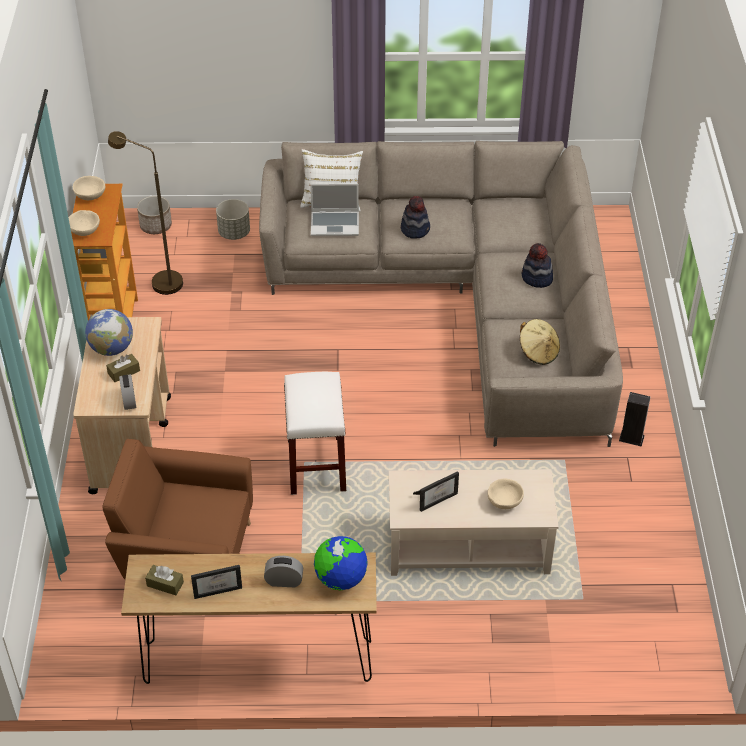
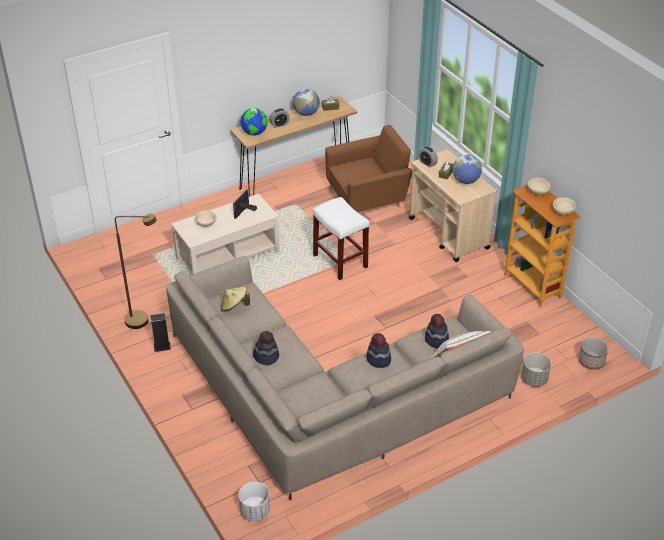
camera: 150 degrees right, 5 degrees down
brown floor lamp [108,131,183,295] -> brown floor lamp moved to [115,213,157,329]
picture frame [191,565,242,599] -> globe [293,89,320,116]
laptop [310,184,359,236] -> hat [425,314,449,348]
none -> white planter [239,482,270,521]

